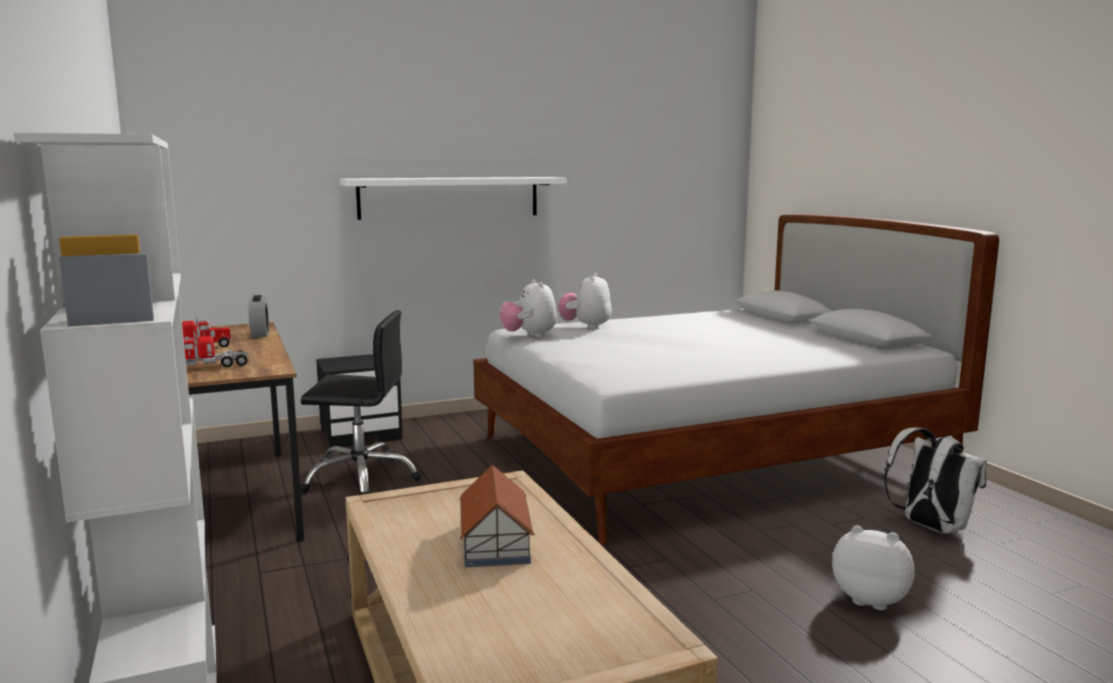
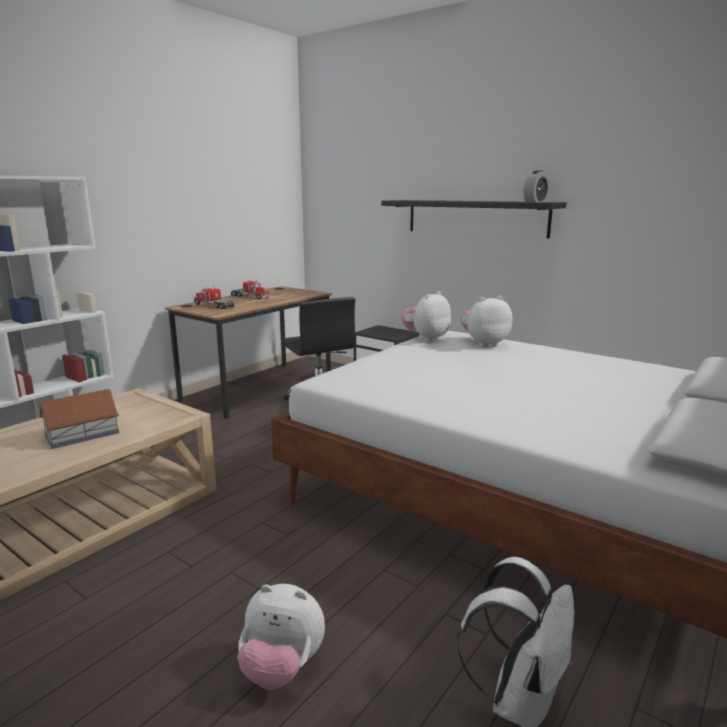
camera: 60 degrees right, 5 degrees up
alarm clock [249,295,269,338] -> alarm clock moved to [523,170,550,202]
white shelf [340,177,567,220] -> black shelf [381,200,566,238]
plush toy [832,525,915,610] -> plush toy turned 105 degrees clockwise [237,584,325,690]

